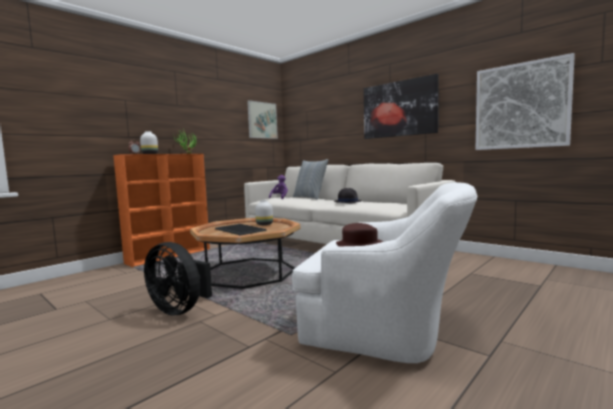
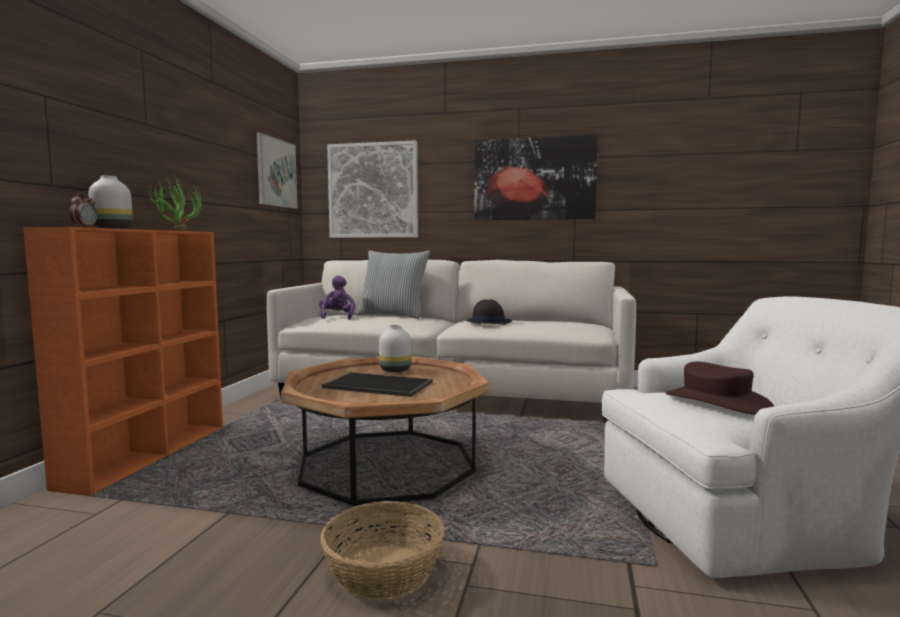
camera: 30 degrees left, 0 degrees up
black fan [144,242,212,316] -> basket [320,501,445,600]
picture [475,53,575,150] -> picture moved to [327,140,418,238]

